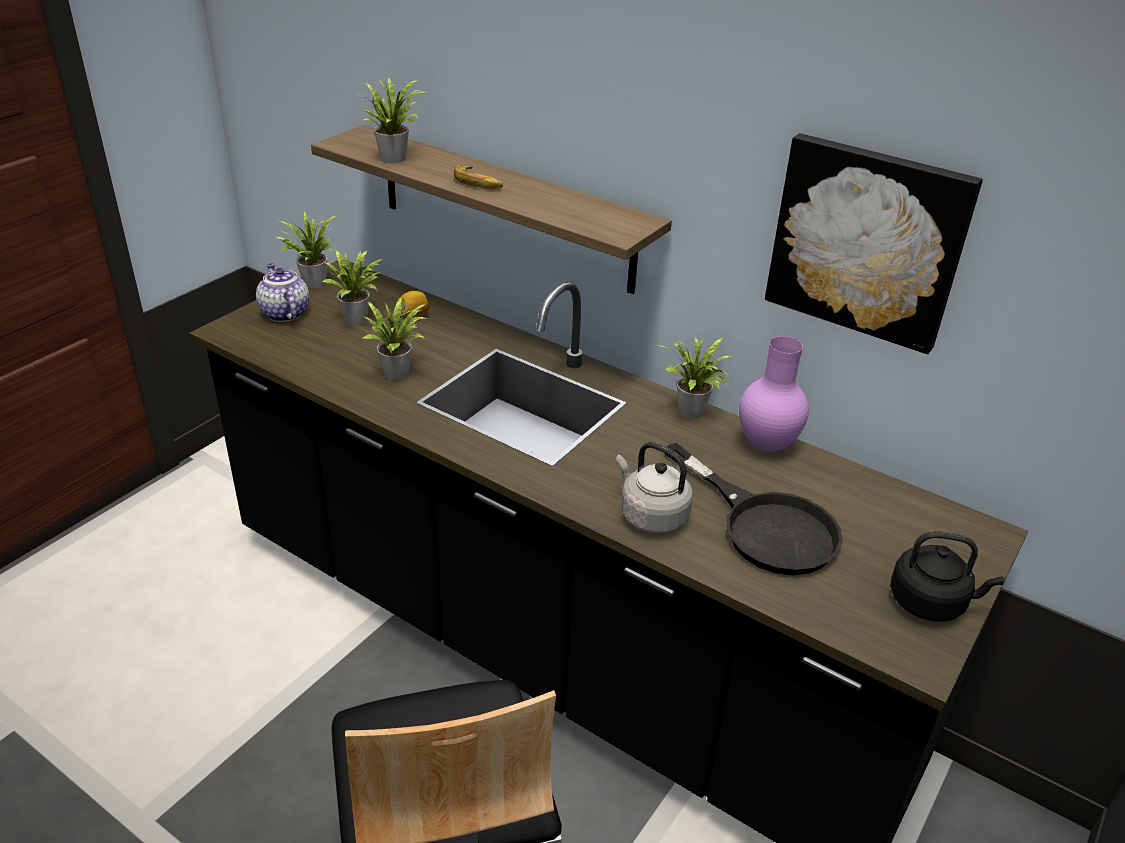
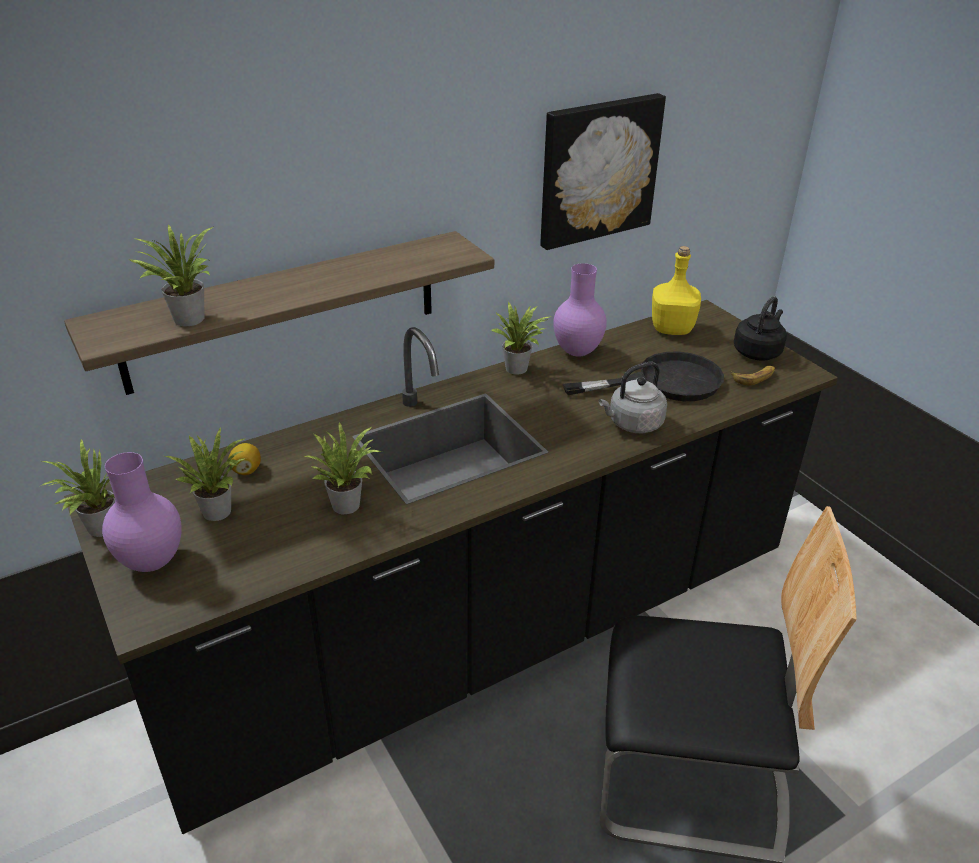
camera: 65 degrees left, 0 degrees up
teapot [256,263,310,322] -> purple vase [102,452,182,572]
banana [454,165,503,189] -> banana moved to [731,366,775,386]
none -> yellow bottle [652,246,701,335]

